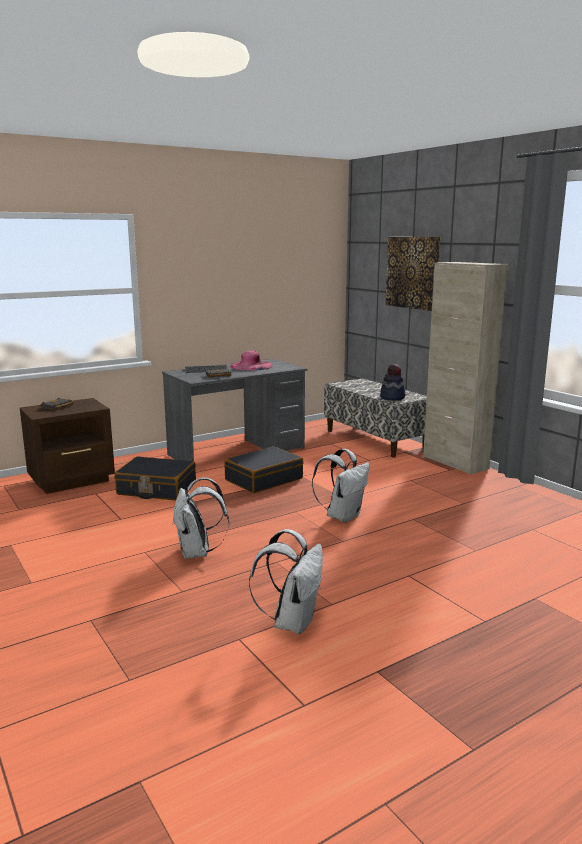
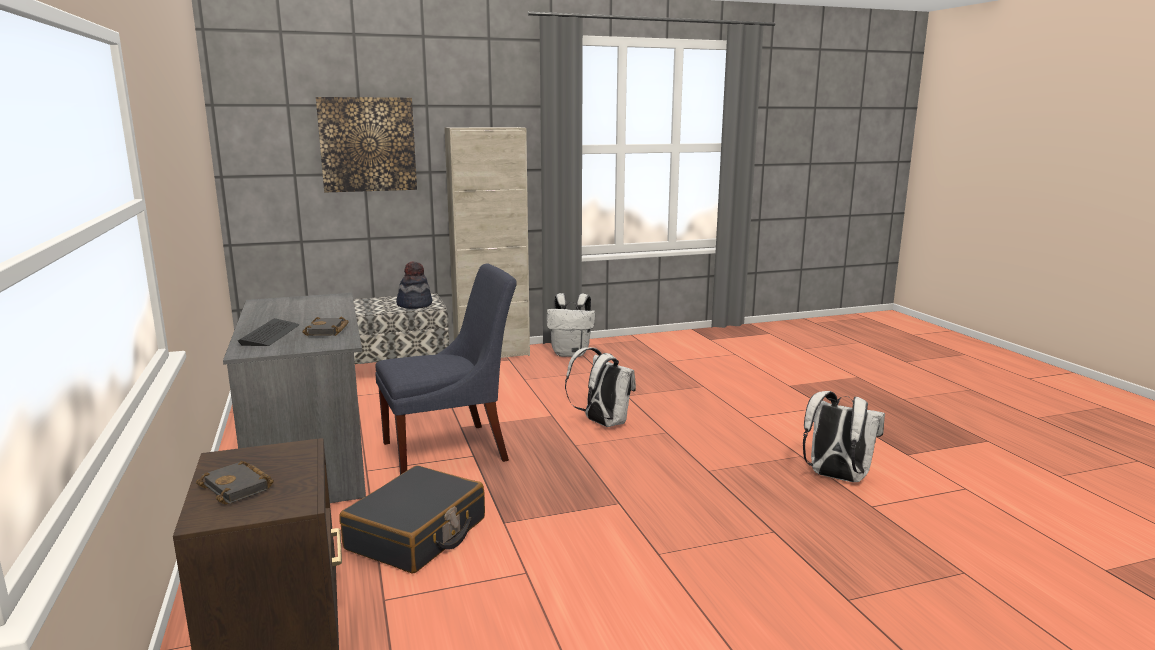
camera: 75 degrees left, 0 degrees up
white backpack [173,477,229,559] -> white backpack moved to [547,293,595,357]
black suitcase [225,446,303,493] -> blue chair [375,264,517,475]
pink hat [230,351,273,371] -> none

